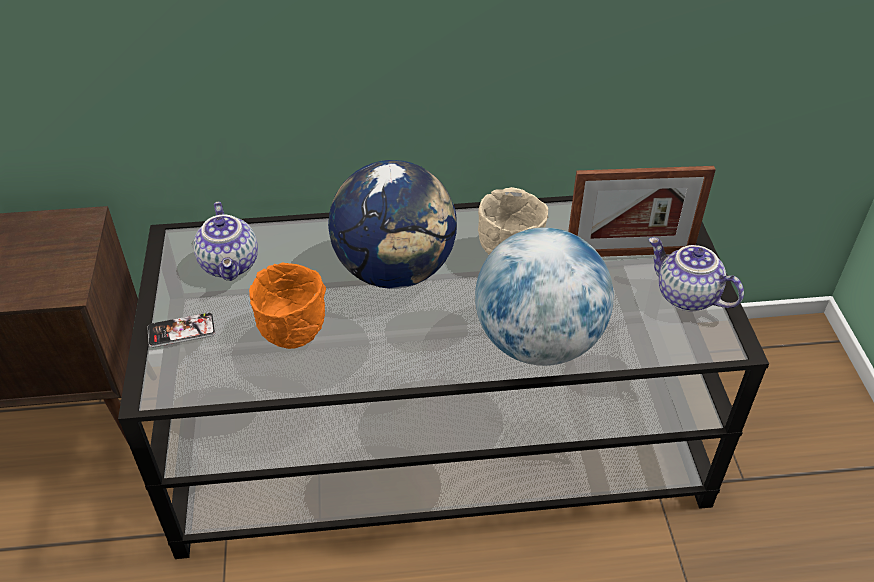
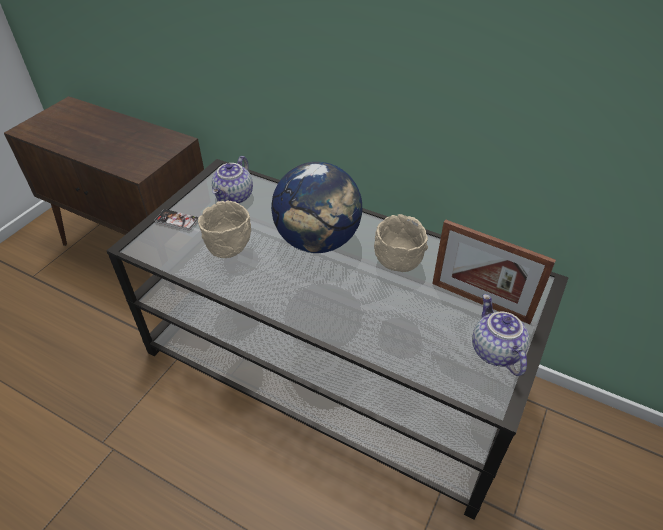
camera: 35 degrees right, 0 degrees up
orange bowl [249,263,326,349] -> beige bowl [198,200,251,258]
globe [475,227,614,366] -> none

